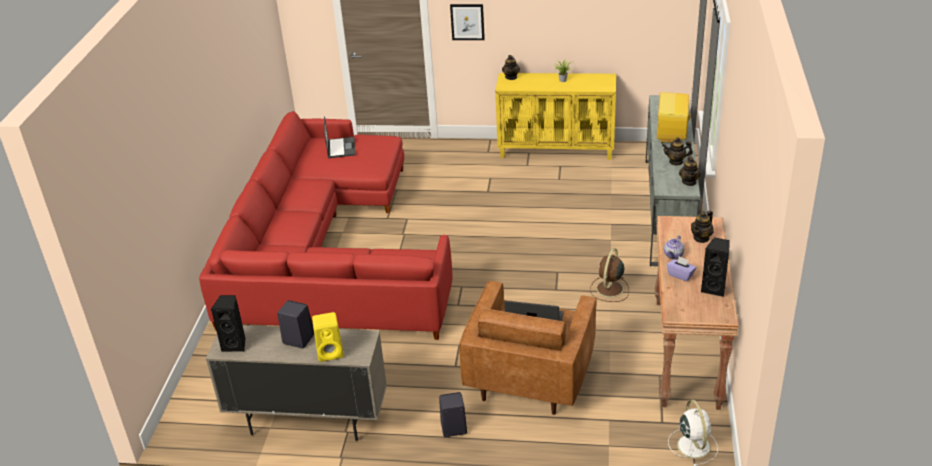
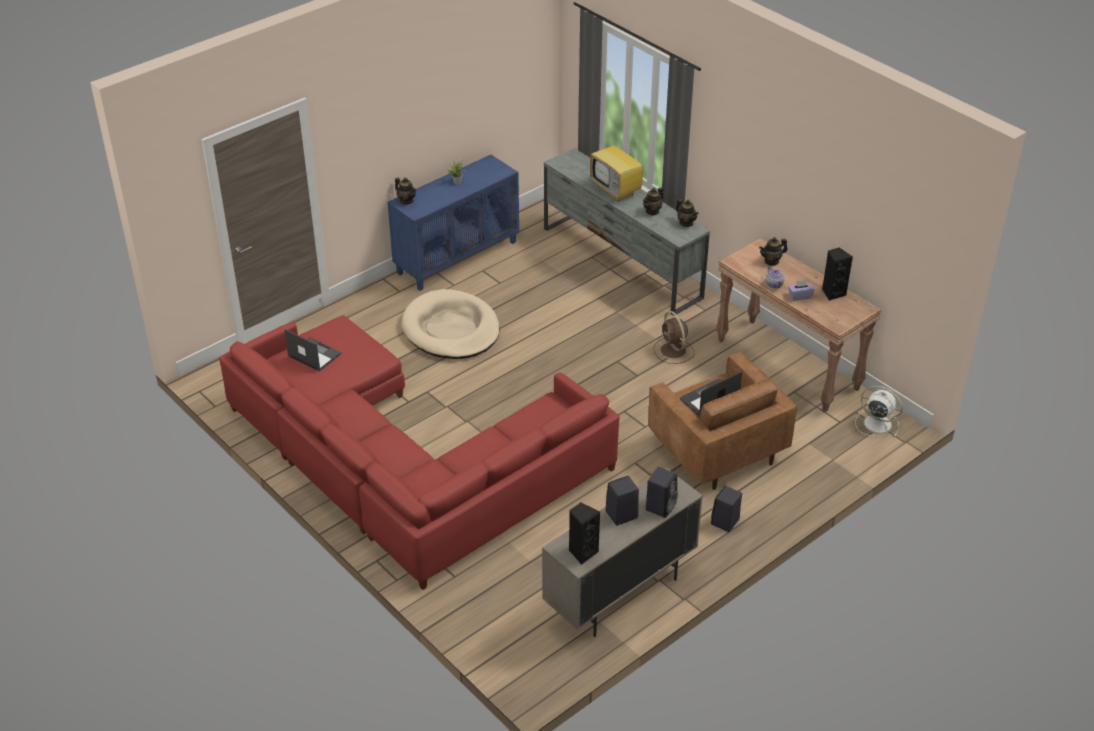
camera: 50 degrees left, 5 degrees up
yellow speaker [312,312,344,362] -> black speaker [646,467,678,518]
picture [450,4,485,40] -> none
yellow cabinet [495,73,616,160] -> blue cabinet [388,155,519,291]
teapot [691,210,714,243] -> teapot turned 75 degrees clockwise [759,237,788,266]
none -> beige dog bed [402,289,500,359]

